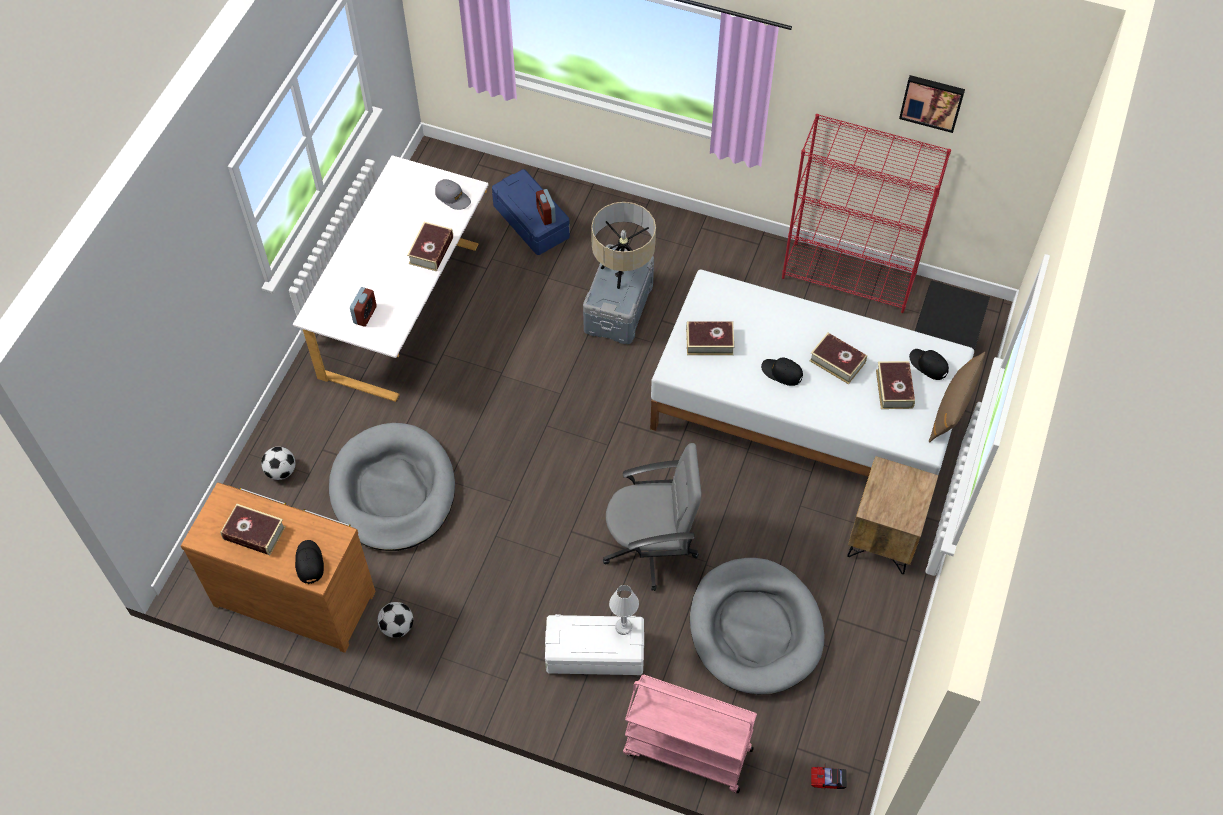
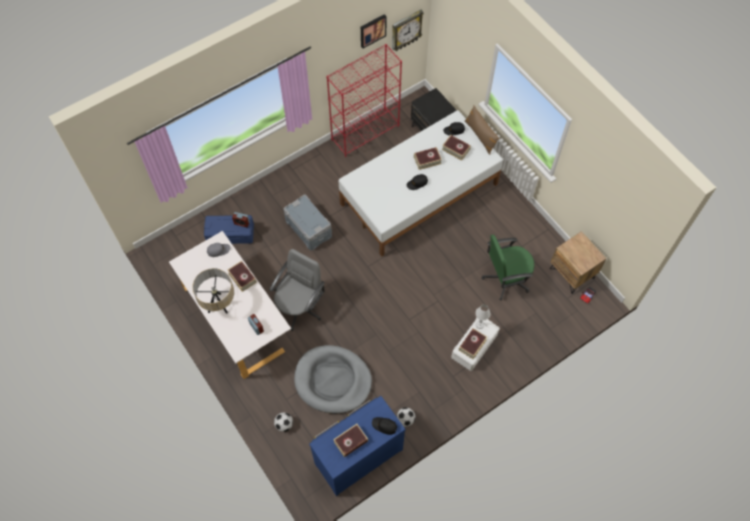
camera: 55 degrees left, 5 degrees up
brown dresser [181,482,375,653] -> blue dresser [309,396,406,496]
beige table lamp [591,202,656,289] -> beige table lamp moved to [192,268,234,314]
grey office chair [603,443,702,591] -> grey office chair moved to [269,249,325,331]
pink cart [623,675,757,793] -> none
book [686,321,734,355] -> book moved to [459,328,487,359]
grey dog bed [690,558,825,694] -> green office chair [481,235,534,301]
brown nightstand [847,456,938,574] -> brown nightstand moved to [550,231,607,294]
none -> wall clock [392,10,424,51]

